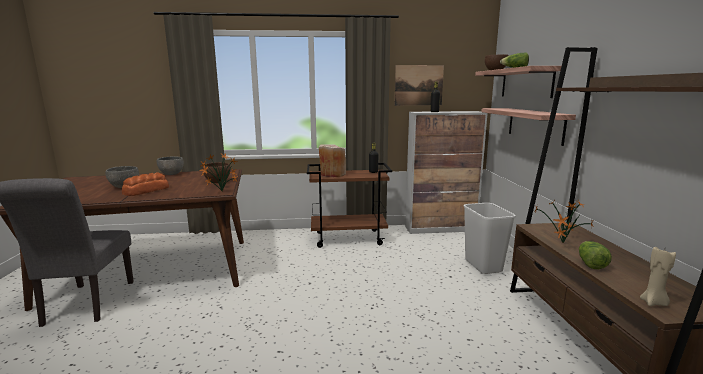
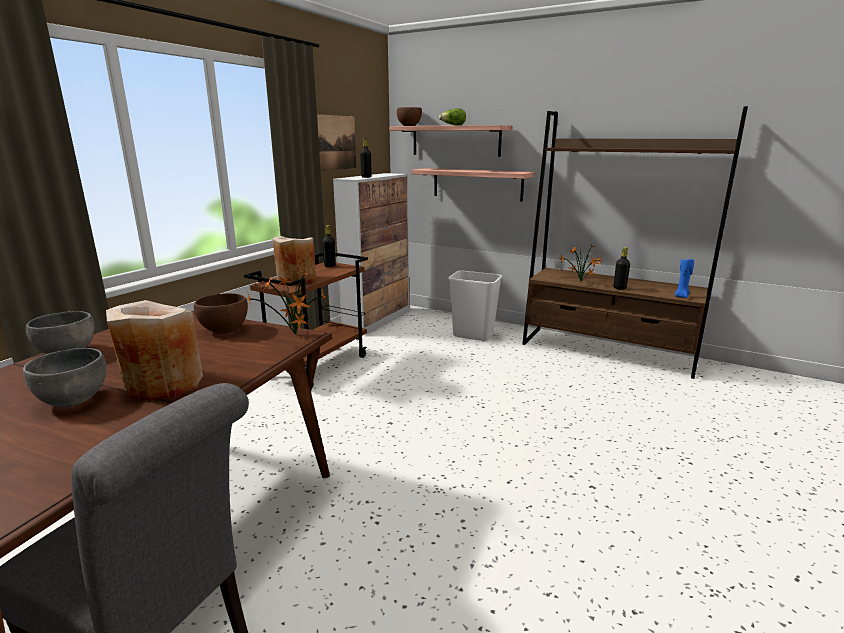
camera: 55 degrees left, 5 degrees up
bread [122,172,169,196] -> beige vase [106,300,203,401]
lettuce [579,241,612,269] -> black bottle [614,247,630,290]
beige candle [640,247,676,306] -> blue candle [675,259,694,298]

